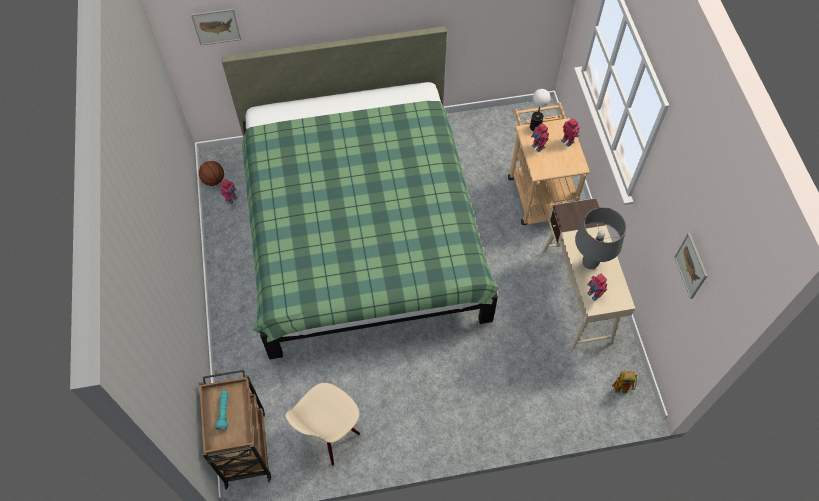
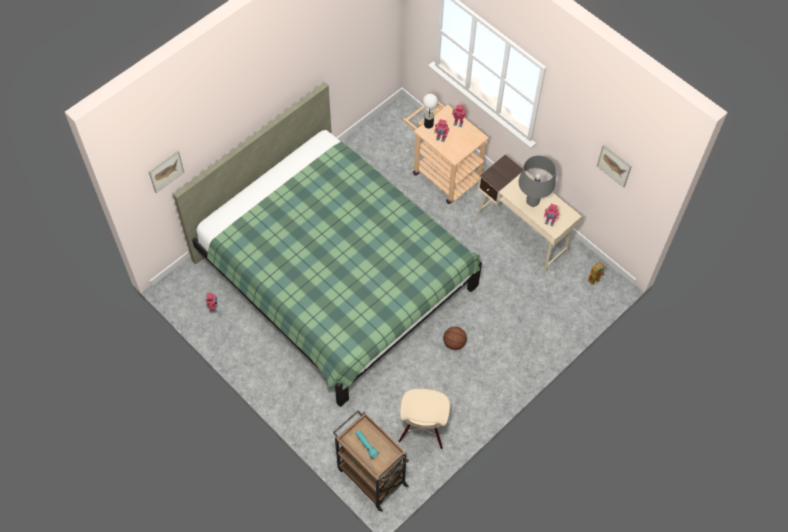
camera: 35 degrees left, 0 degrees up
basketball [199,161,224,186] -> basketball moved to [443,326,467,350]

